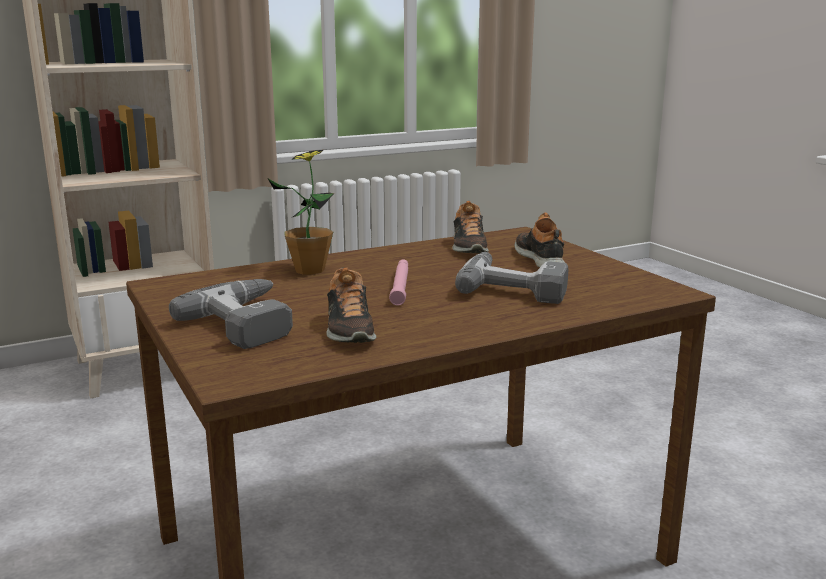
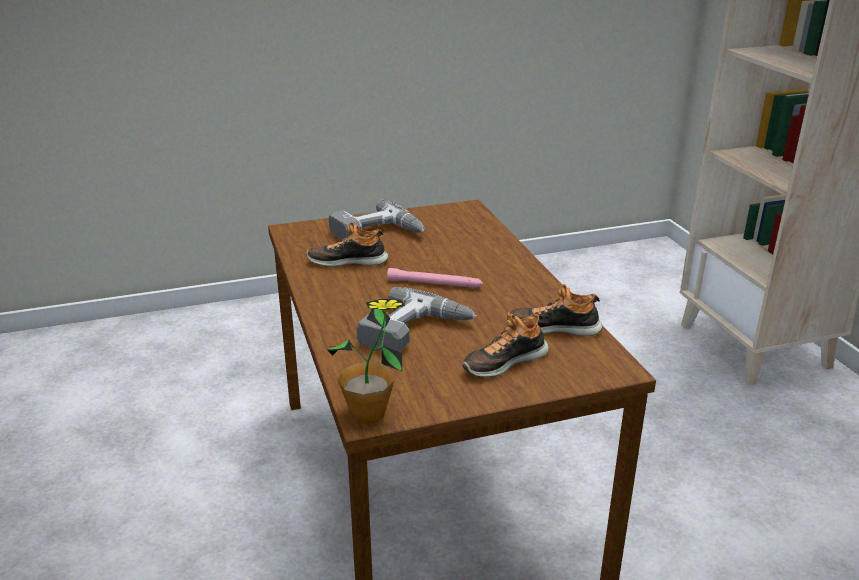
camera: 100 degrees right, 10 degrees up
potted plant [268,150,334,275] -> potted plant moved to [327,299,405,425]
shoe [515,212,565,268] -> shoe turned 150 degrees clockwise [462,314,549,377]

